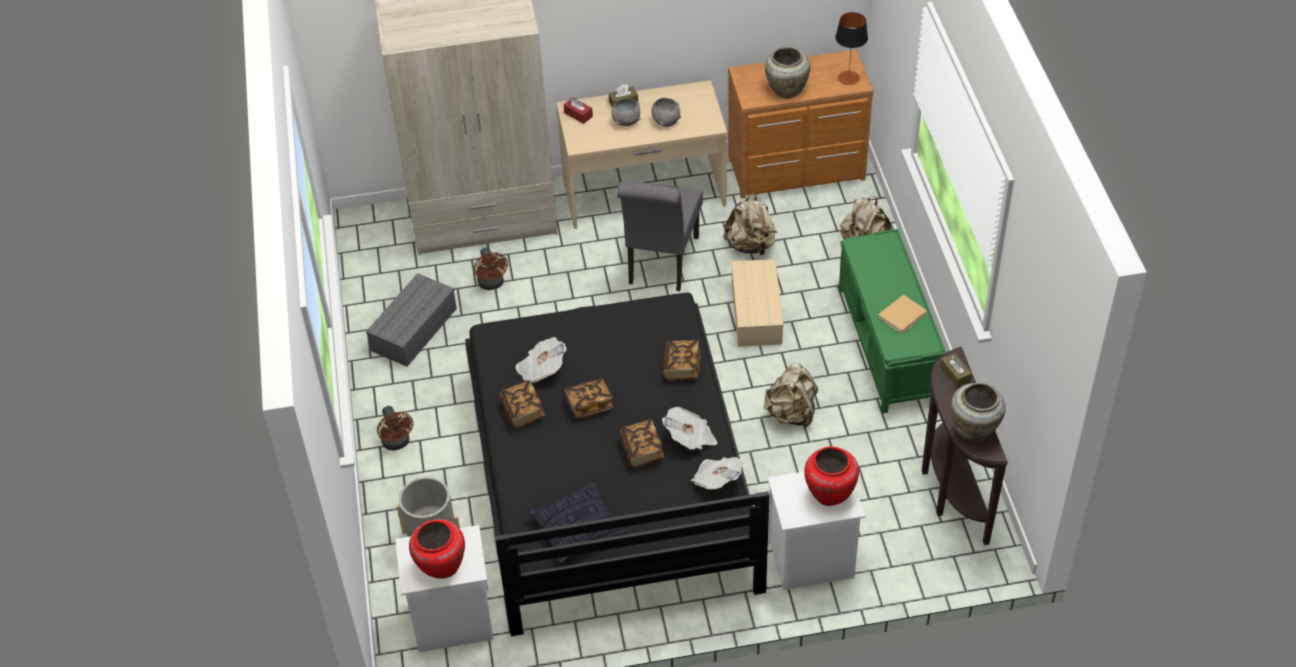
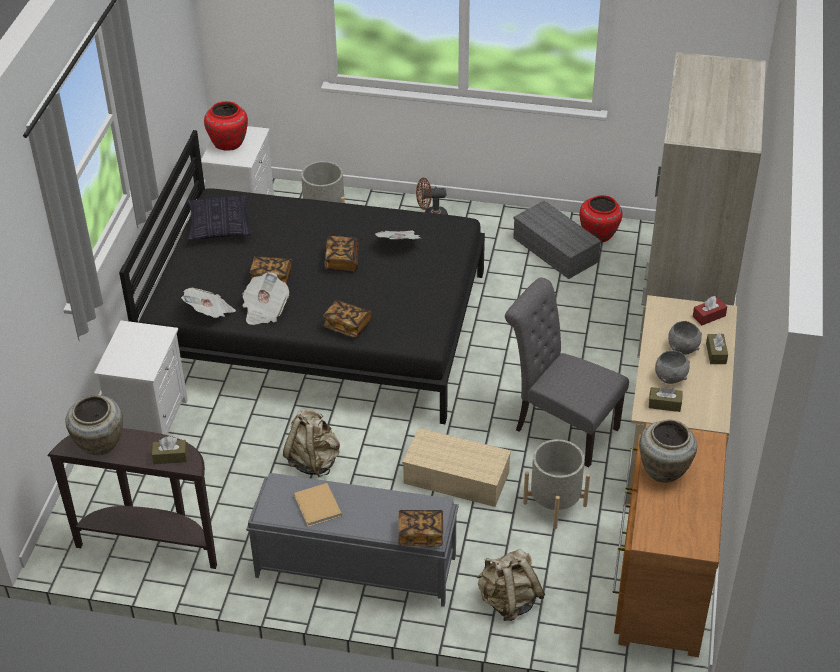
camera: 110 degrees right, 5 degrees down
brown fan [474,248,508,290] -> none
book [499,380,545,429] -> book moved to [398,510,443,547]
beige backpack [723,193,777,255] -> grey planter [523,439,590,529]
red vase [804,446,859,506] -> red vase moved to [580,195,622,242]
table lamp [835,12,868,85] -> none
green bench [839,229,946,414] -> grey bench [246,473,459,607]
none -> brown tissue box [649,386,683,412]

